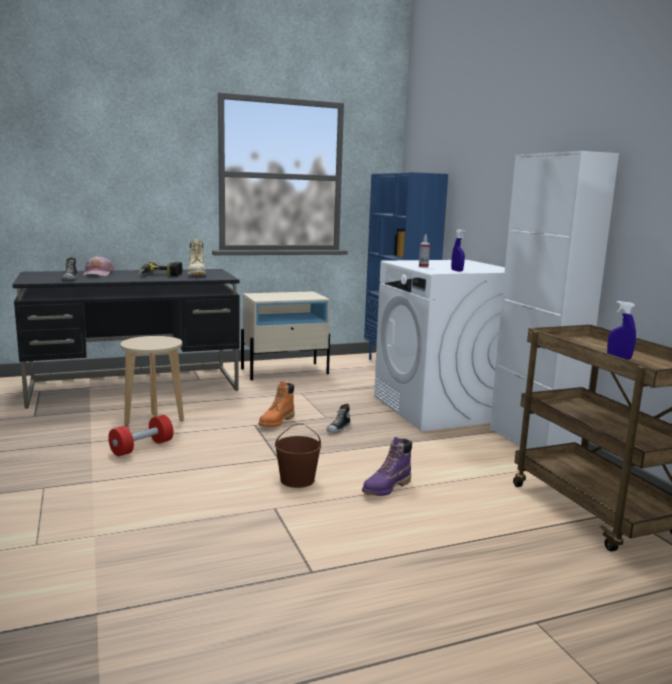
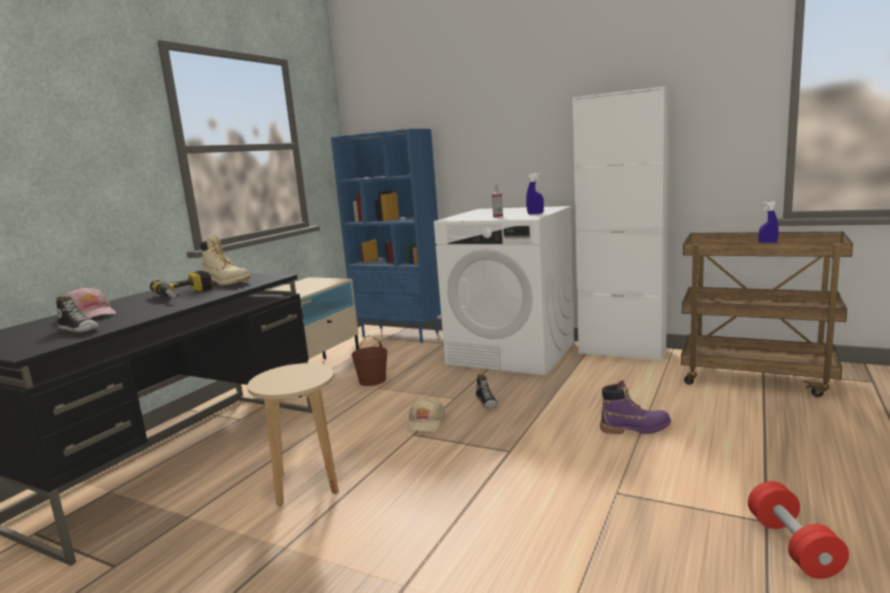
camera: 40 degrees left, 0 degrees up
red dumbbell [108,415,173,456] -> red dumbbell moved to [748,481,849,579]
orange boot [258,381,295,427] -> beige cap [407,397,445,432]
brown bucket [275,423,321,488] -> brown bucket moved to [351,335,388,386]
purple boot [362,437,412,496] -> purple boot turned 90 degrees counterclockwise [600,380,671,434]

